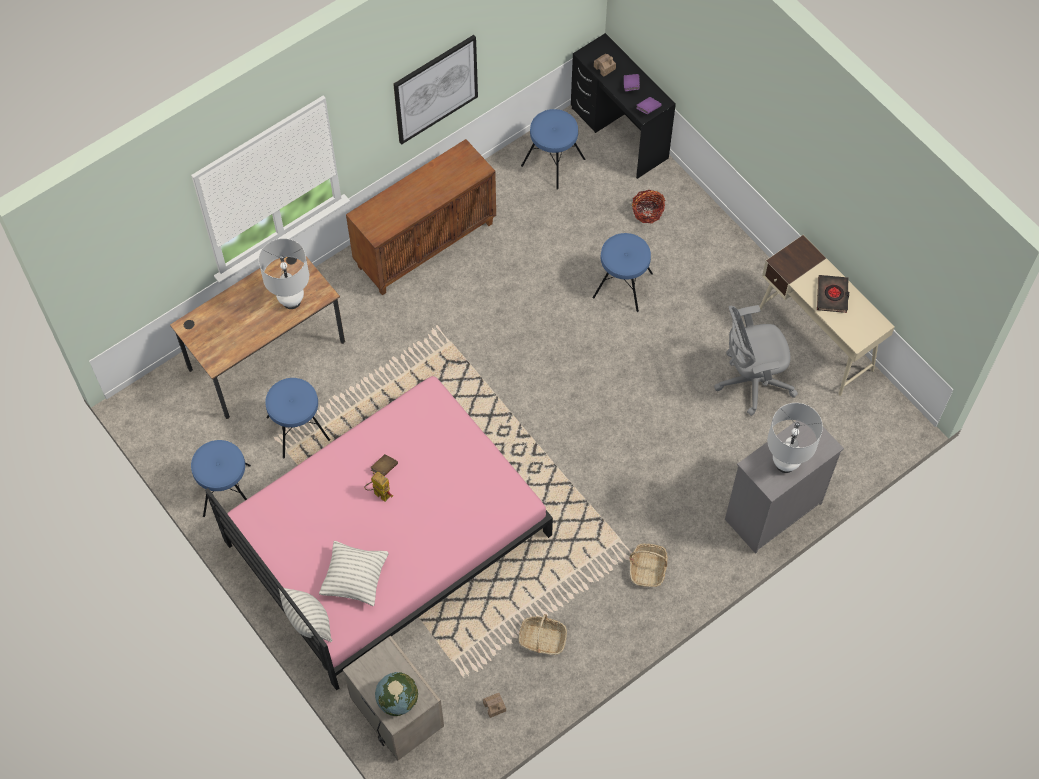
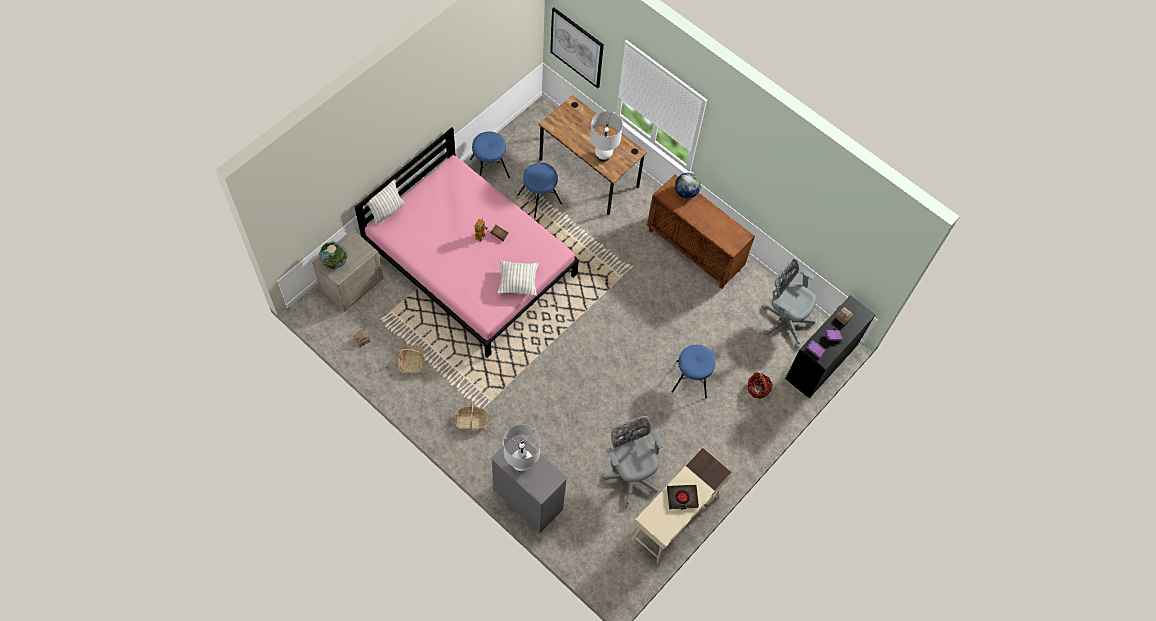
camera: 75 degrees right, 0 degrees up
pillow [319,541,389,606] -> pillow moved to [497,261,538,296]
picture [393,35,478,145] -> picture moved to [550,8,604,88]
blue stool [521,109,585,190] -> grey office chair [762,257,816,349]
none -> globe [675,173,701,199]

